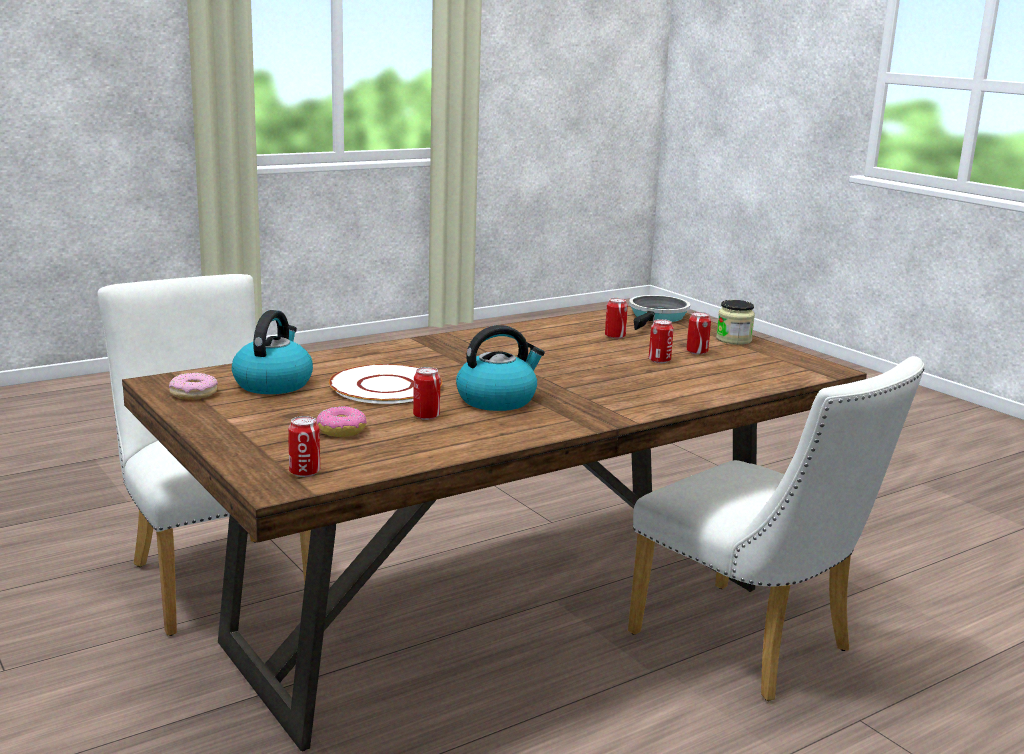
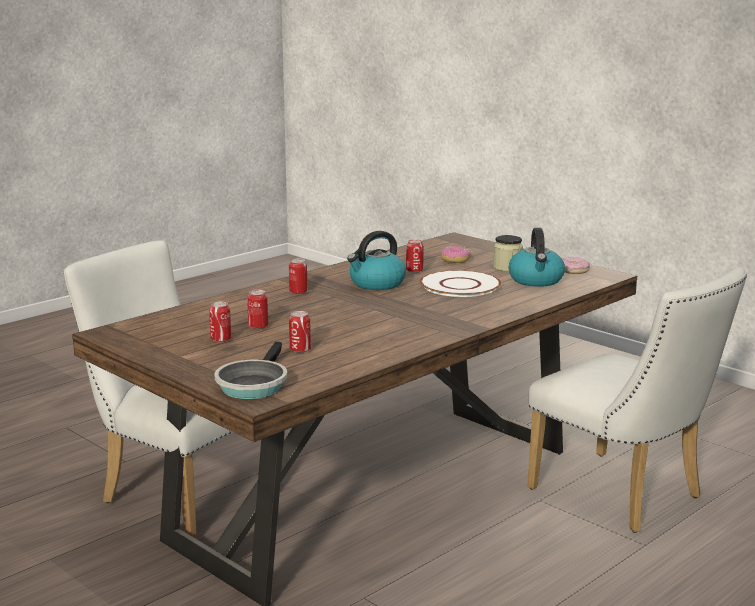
camera: 170 degrees right, 0 degrees up
can [288,416,320,477] -> can moved to [289,259,308,294]
jar [716,300,755,345] -> jar moved to [493,235,523,272]

